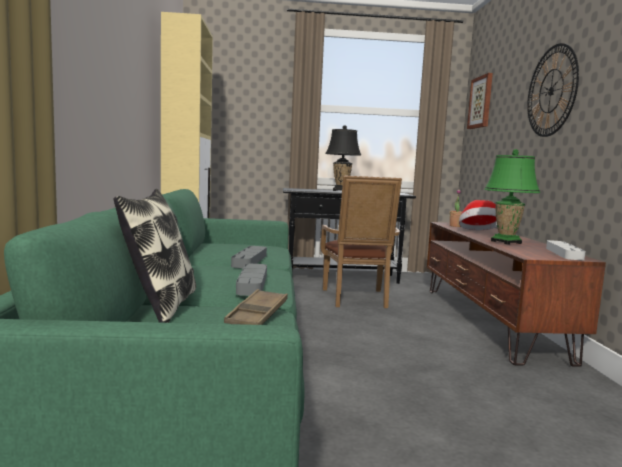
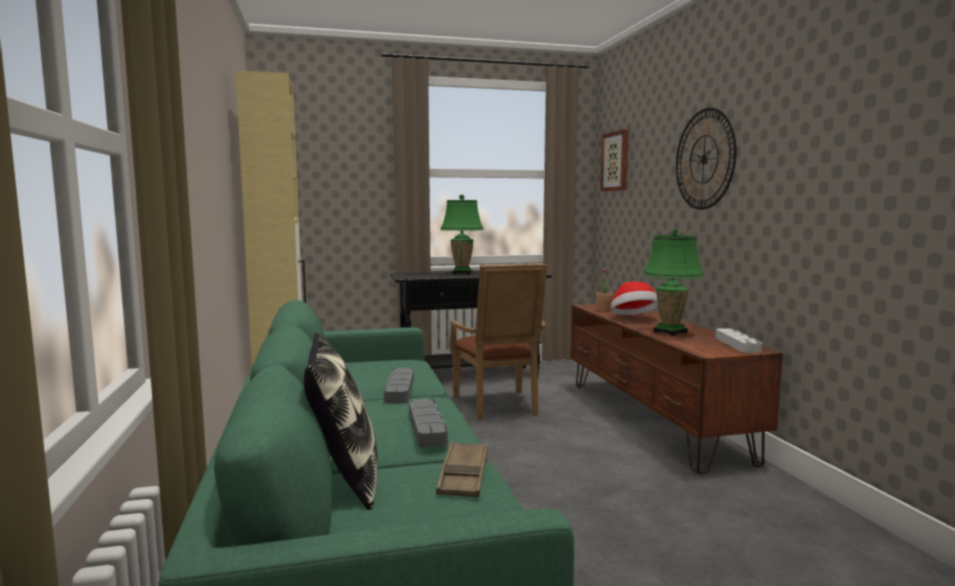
camera: 10 degrees left, 0 degrees up
black table lamp [325,125,361,191] -> green table lamp [440,195,484,274]

